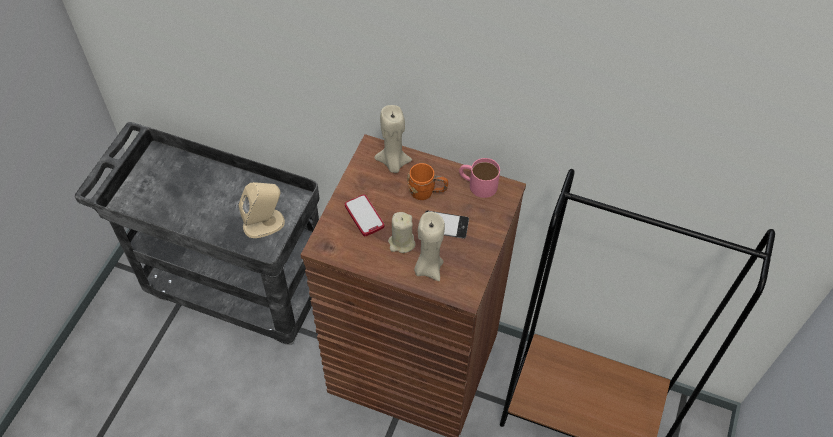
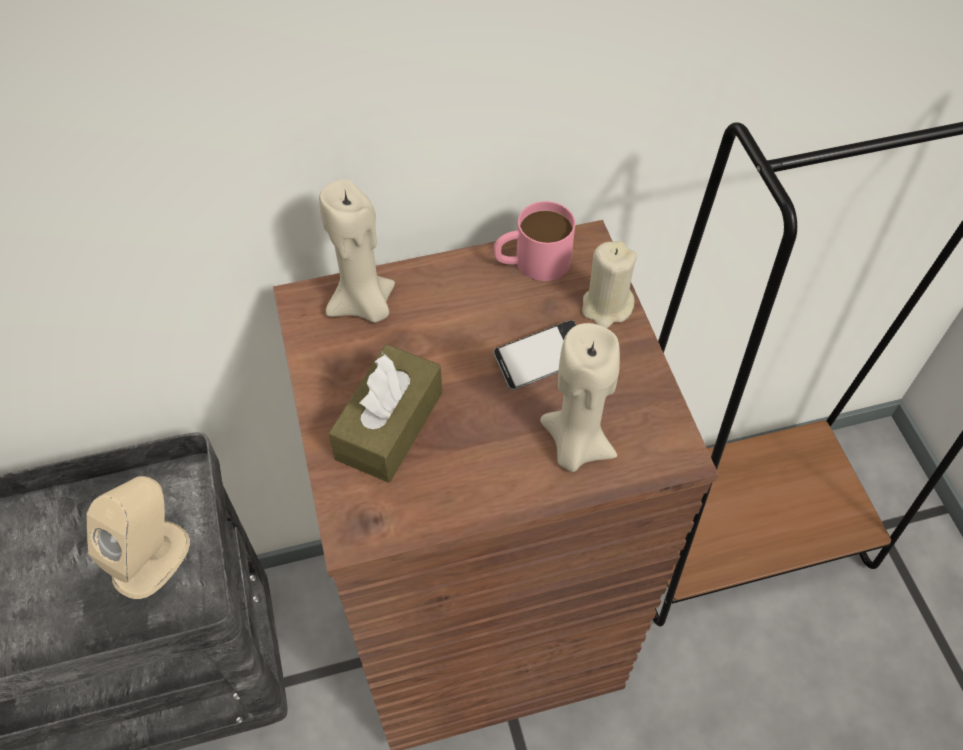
camera: 35 degrees left, 0 degrees up
phone [345,194,384,236] -> brown tissue box [328,344,442,483]
beige candle [388,212,416,253] -> beige candle moved to [582,241,637,328]
orange mug [407,163,448,200] -> none

